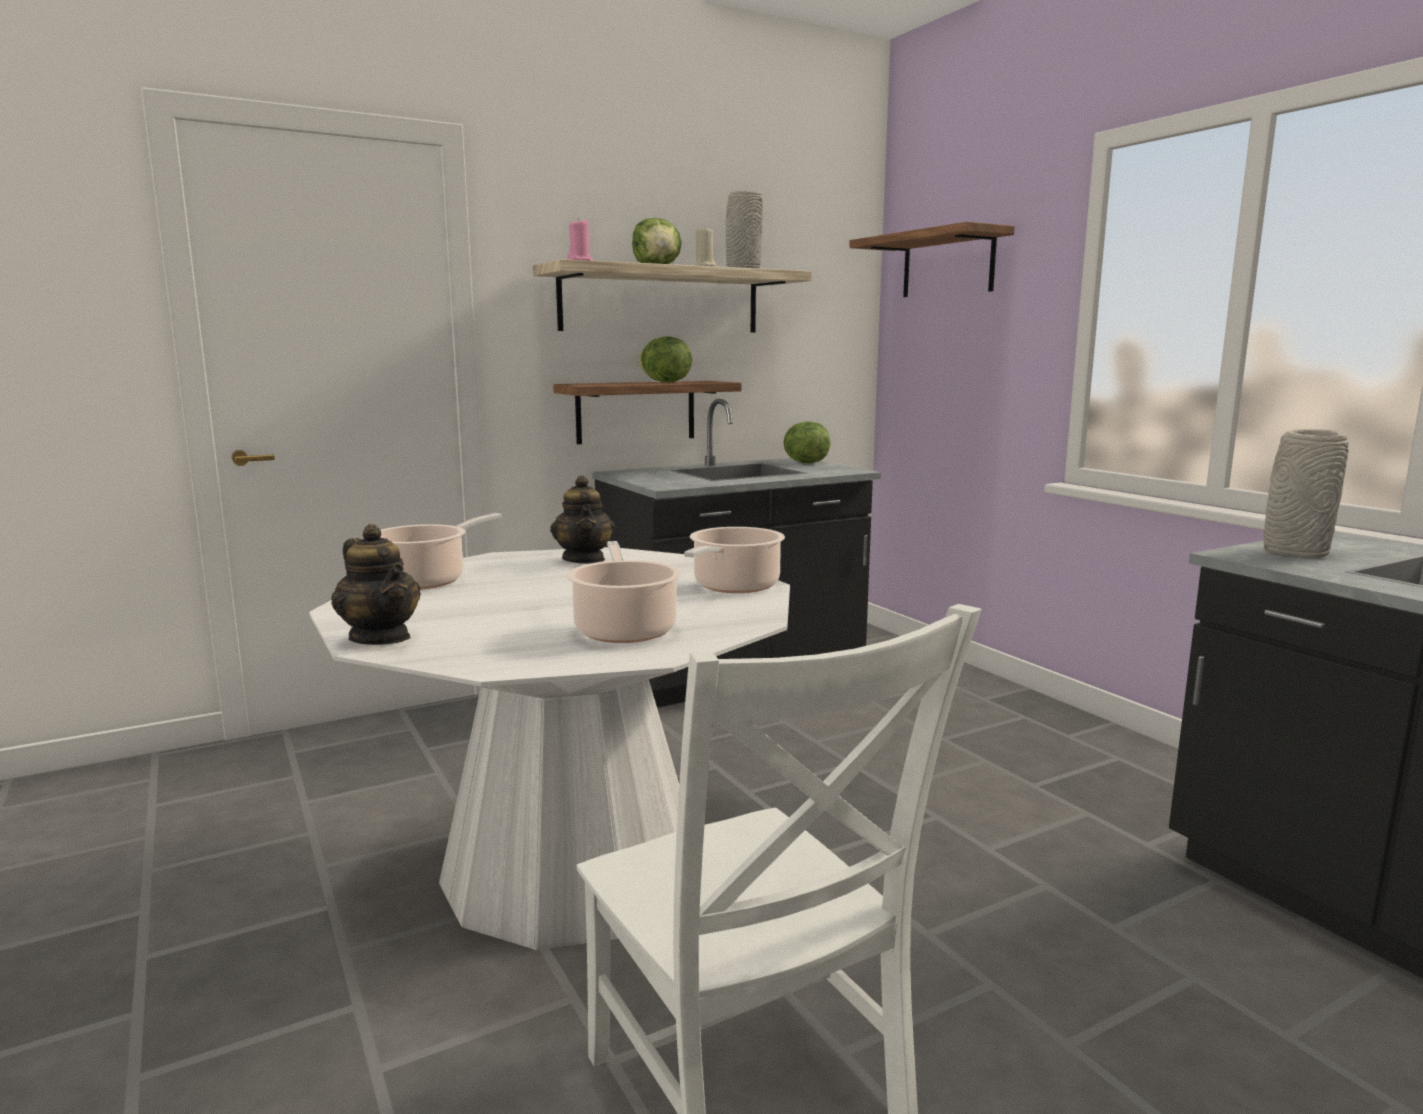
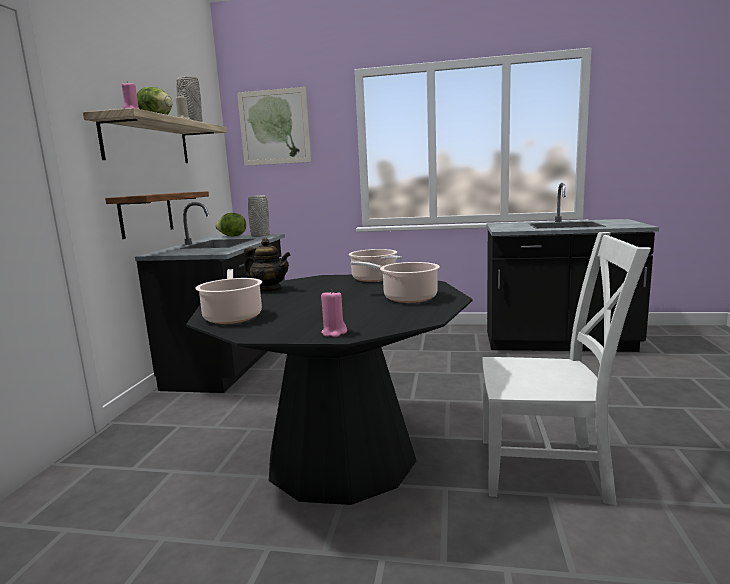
camera: 50 degrees left, 0 degrees up
white dining table [309,547,790,950] -> black dining table [186,275,472,505]
teapot [331,524,421,645] -> pink candle [321,289,347,337]
lettuce [638,336,692,383] -> none
shelf [849,222,1015,297] -> picture [237,87,311,166]
grey vase [1263,429,1349,558] -> grey vase moved to [248,195,270,237]

